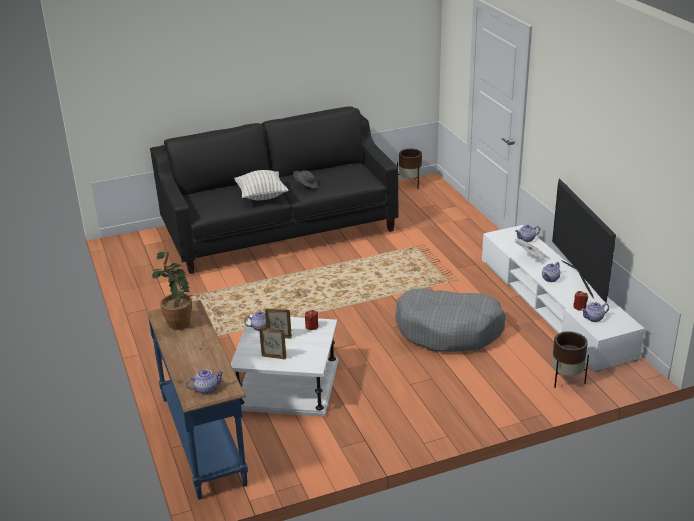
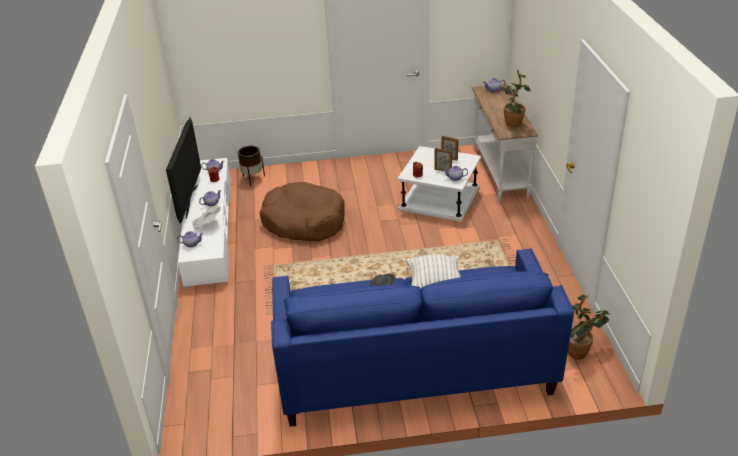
camera: 165 degrees left, 5 degrees up
blue console table [147,300,248,500] -> white console table [472,84,538,202]
black sofa [150,107,399,274] -> blue sofa [271,248,574,427]
grey dog bed [395,288,506,352] -> brown dog bed [260,182,344,241]
brown planter [397,149,422,189] -> none
none -> potted plant [568,294,610,359]

